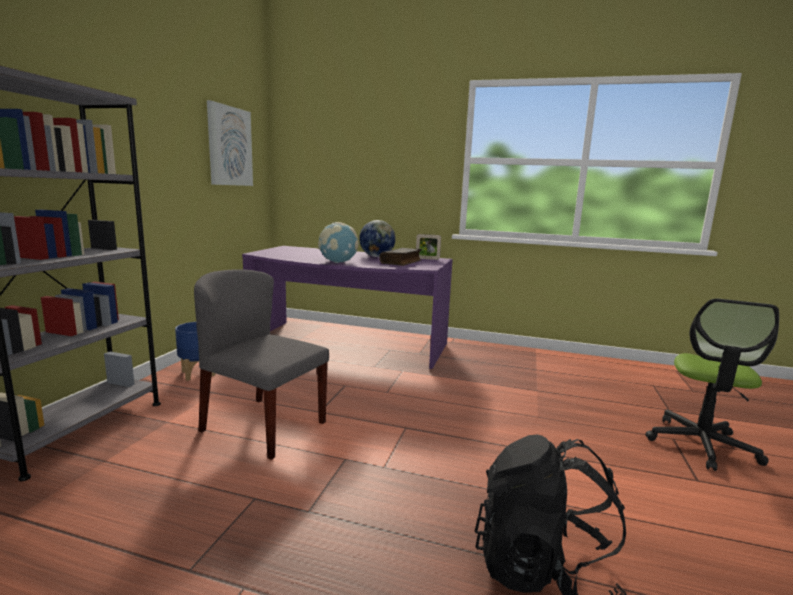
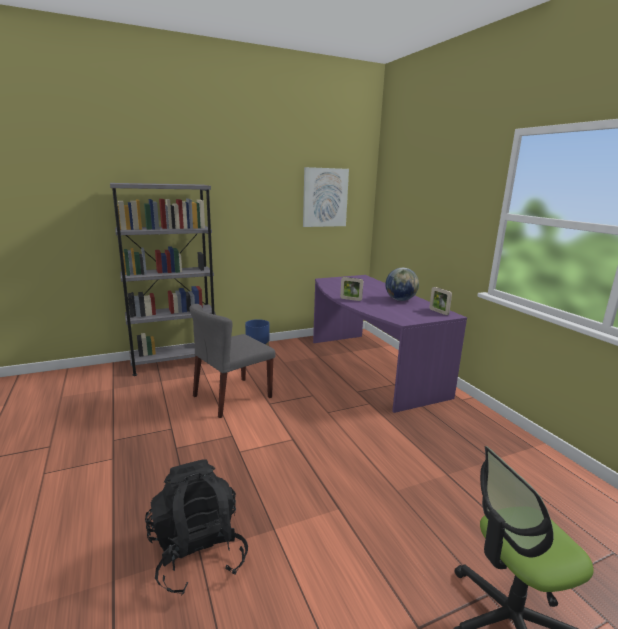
camera: 50 degrees right, 5 degrees up
grey chair [194,269,329,460] -> grey chair turned 120 degrees counterclockwise [189,304,276,418]
globe [318,222,359,263] -> picture frame [340,277,363,301]
book [379,248,422,266] -> none

